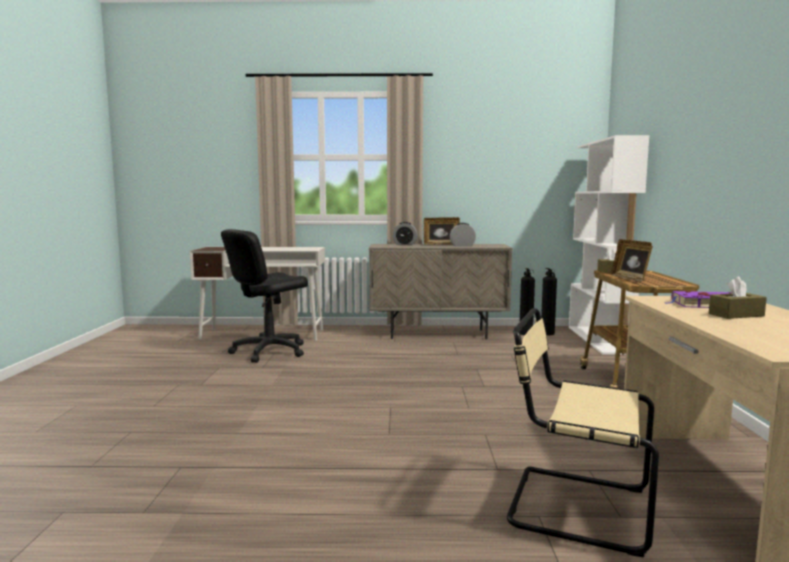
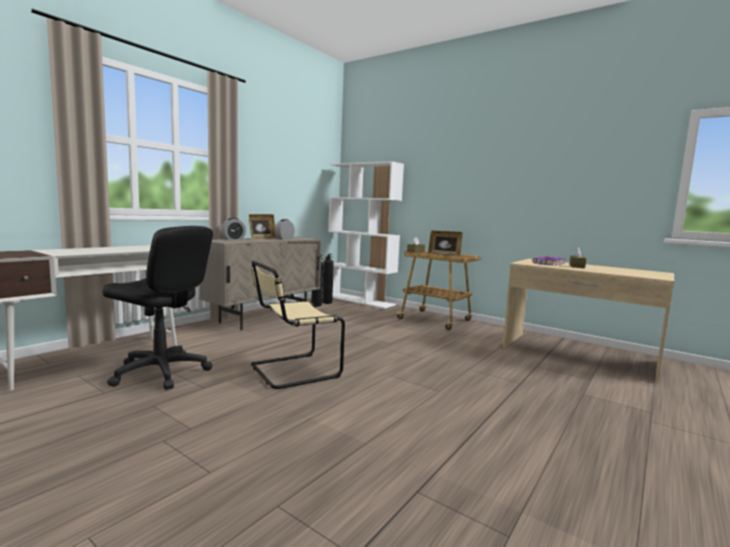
camera: 55 degrees left, 0 degrees up
black office chair [221,229,308,363] -> black office chair turned 60 degrees counterclockwise [103,226,213,390]
beige chair [507,308,659,557] -> beige chair moved to [251,261,345,389]

